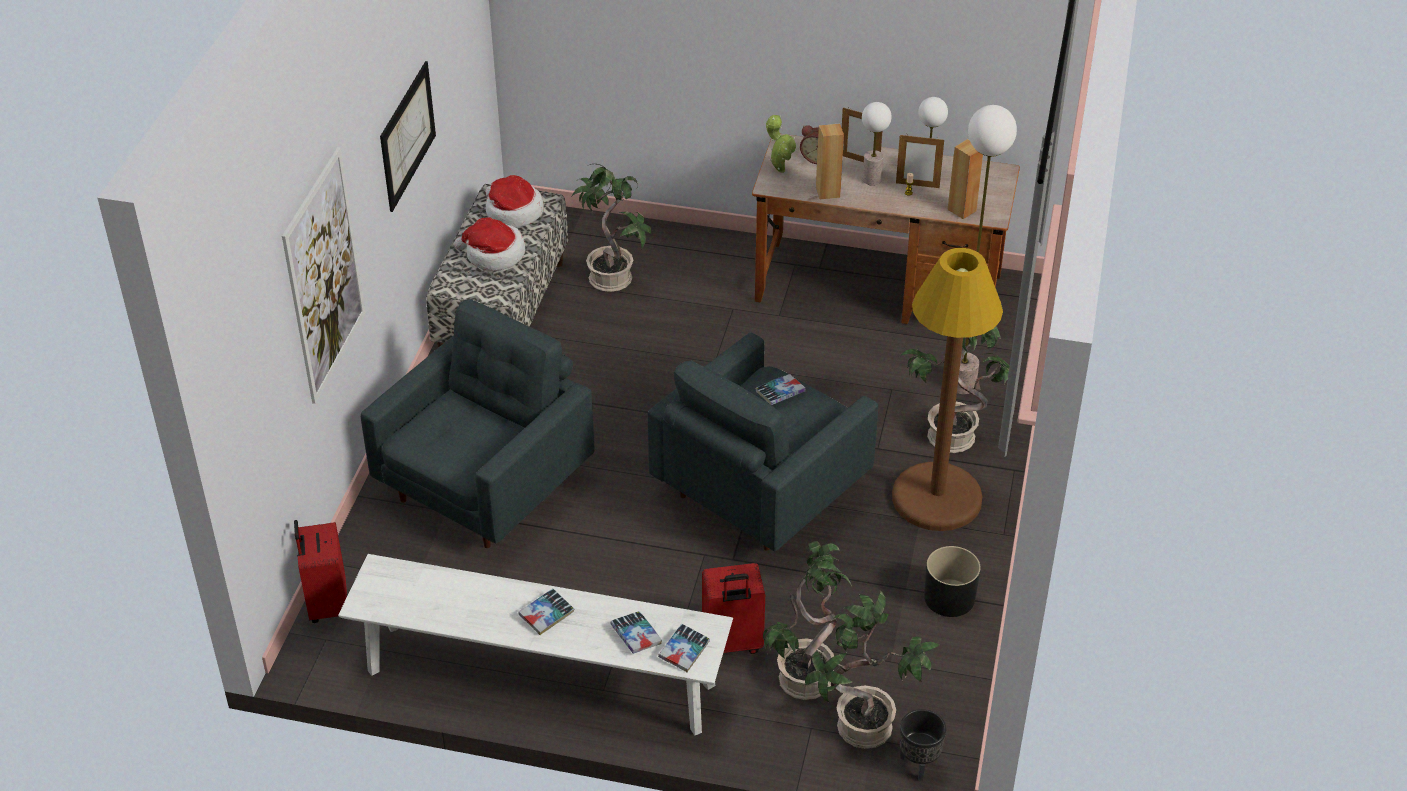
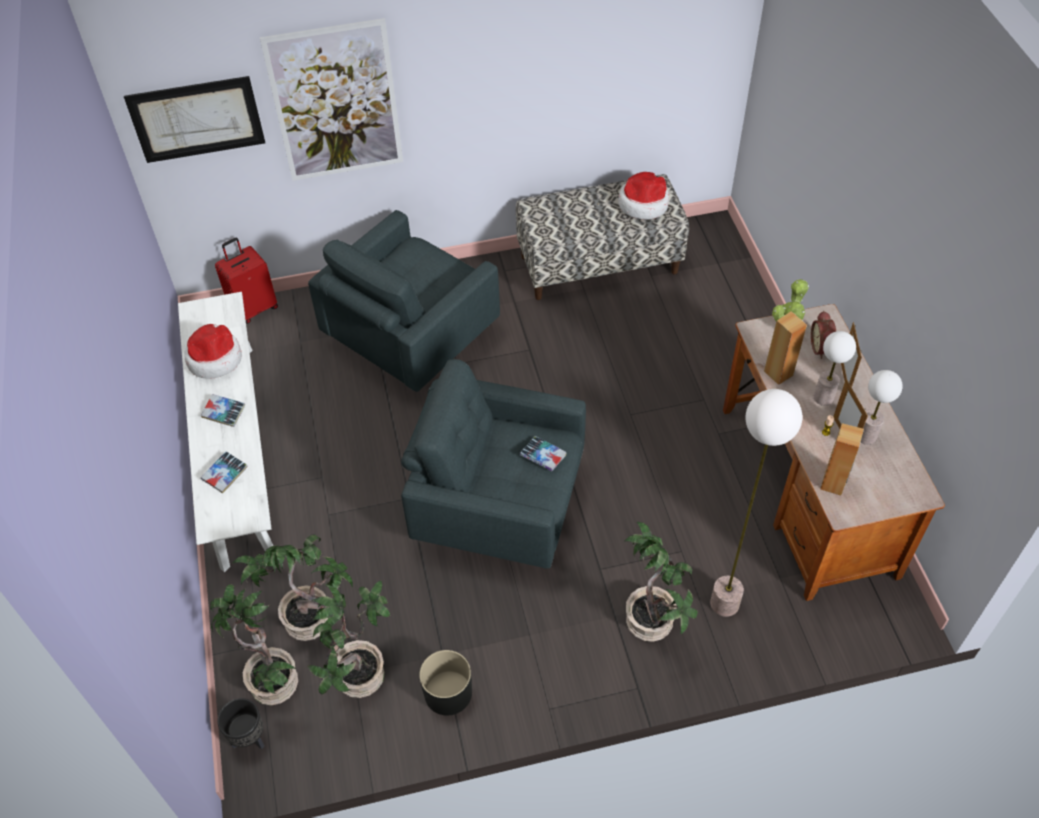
camera: 65 degrees right, 10 degrees up
grey armchair [361,299,594,548] -> grey armchair turned 120 degrees clockwise [308,210,500,392]
picture [380,61,436,212] -> picture moved to [124,76,265,163]
hat [454,218,525,271] -> hat moved to [184,324,242,379]
potted plant [571,164,651,292] -> potted plant moved to [307,580,390,698]
book [658,624,710,672] -> none
red suitcase [702,563,765,654] -> none
brown floor lamp [892,248,1003,531] -> none

